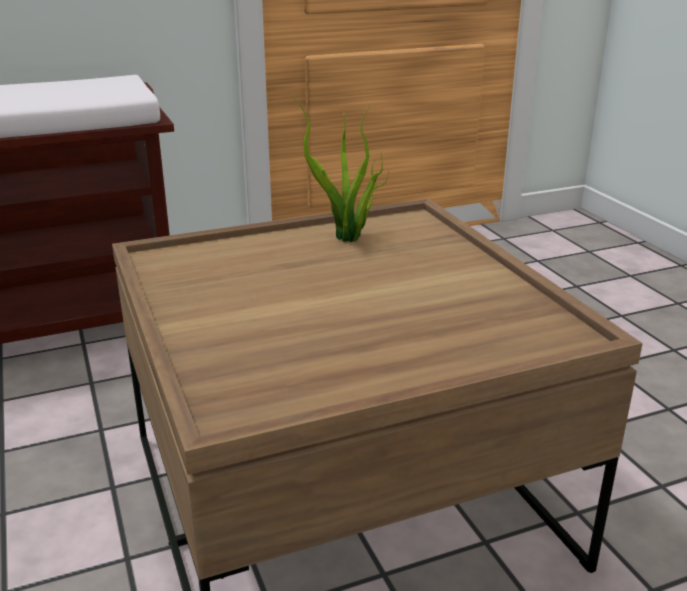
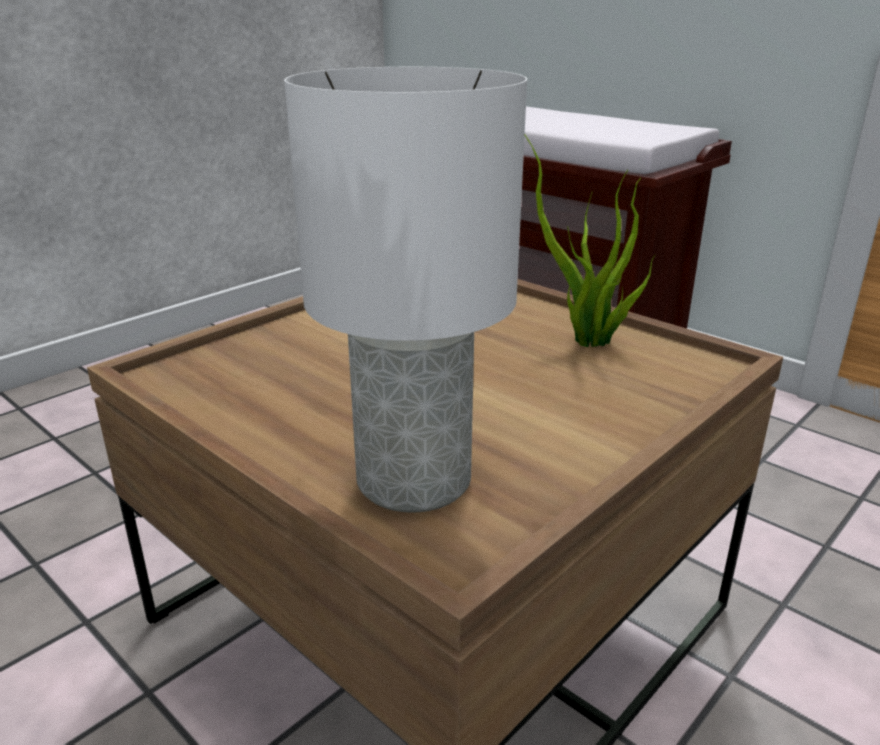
camera: 65 degrees right, 0 degrees up
none -> white table lamp [284,67,527,512]

